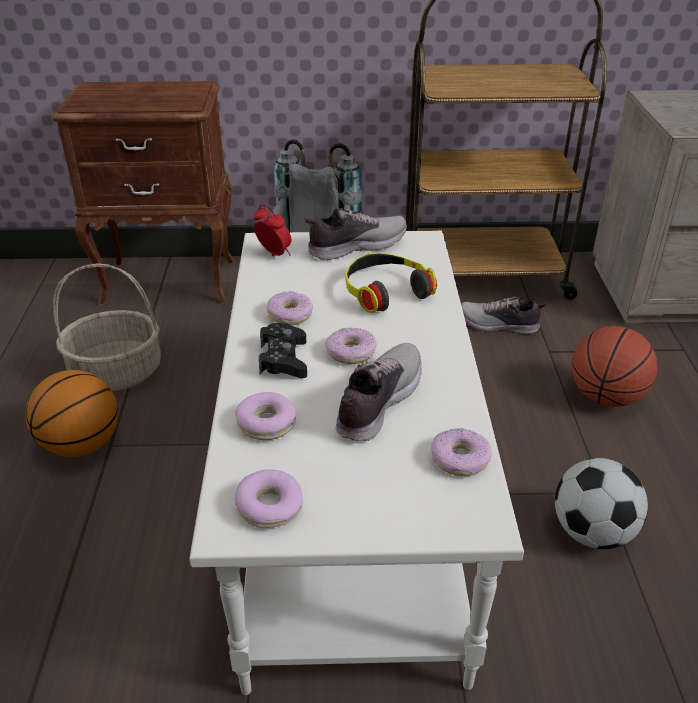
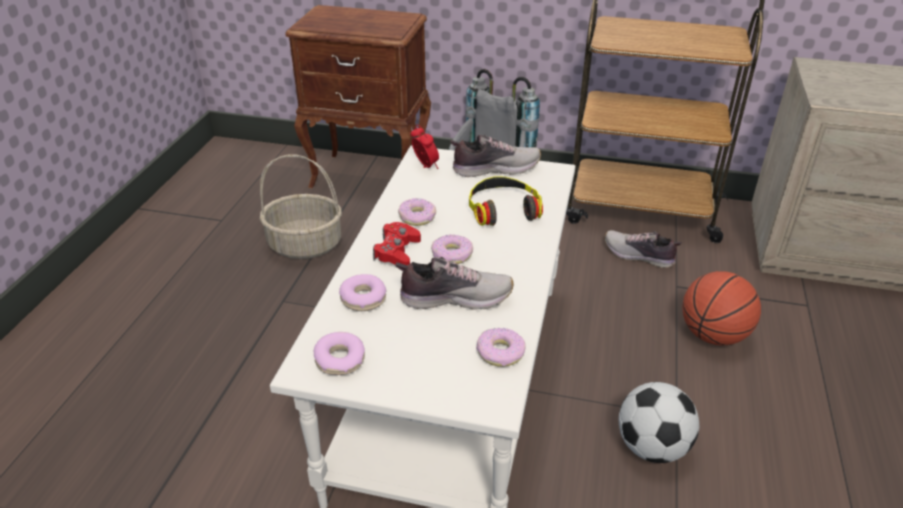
camera: 15 degrees right, 0 degrees up
basketball [25,370,118,458] -> none
black game controller [259,323,307,378] -> red game controller [373,222,421,265]
shoe [336,343,422,441] -> shoe turned 45 degrees clockwise [395,257,514,310]

